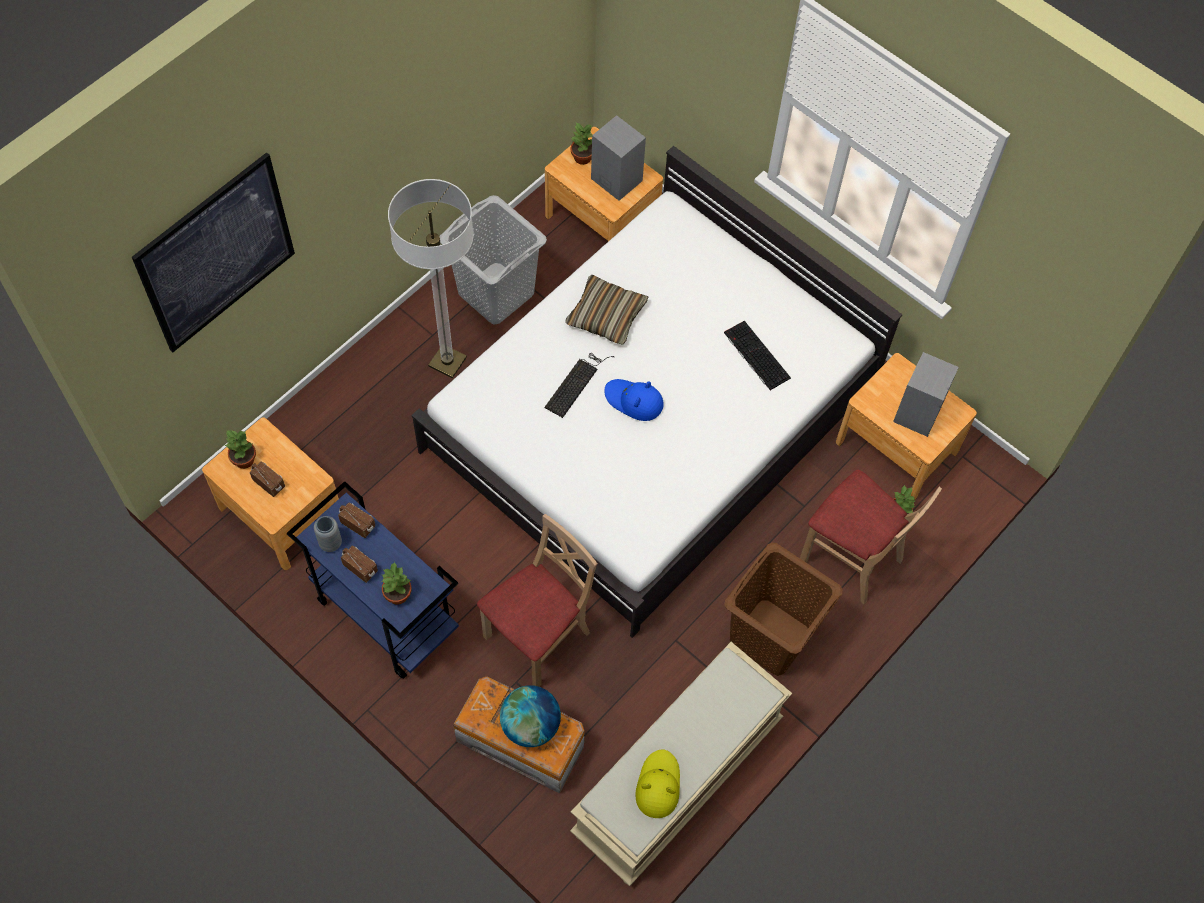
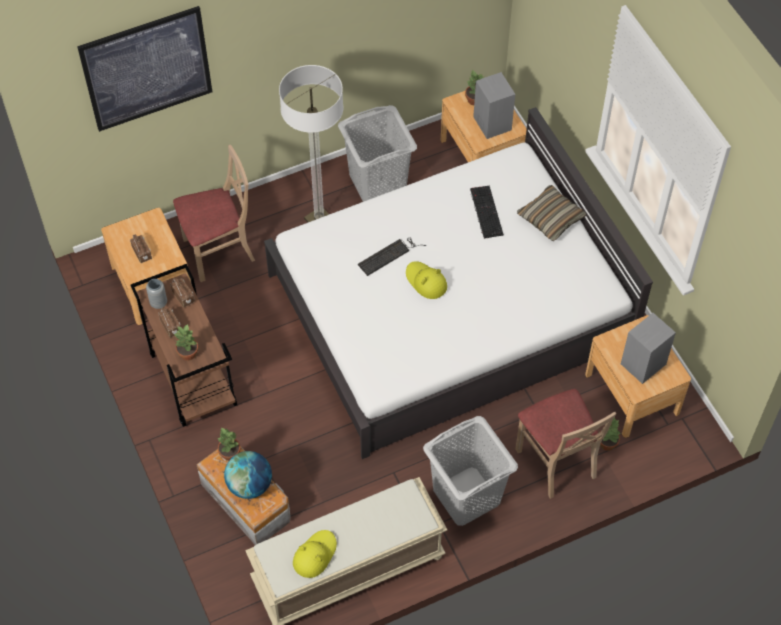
camera: 25 degrees right, 5 degrees down
potted plant [224,430,256,469] -> potted plant moved to [217,427,240,461]
blue cart [287,481,459,679] -> brown cart [130,264,237,427]
beige chair [477,514,598,687] -> beige chair moved to [173,145,255,282]
pillow [565,275,648,345] -> pillow moved to [517,185,586,241]
blue hat [604,379,664,421] -> yellow hat [406,261,447,299]
keyboard [724,321,791,390] -> keyboard moved to [470,185,504,239]
brown laundry basket [724,543,843,676] -> grey laundry basket [423,416,518,526]

